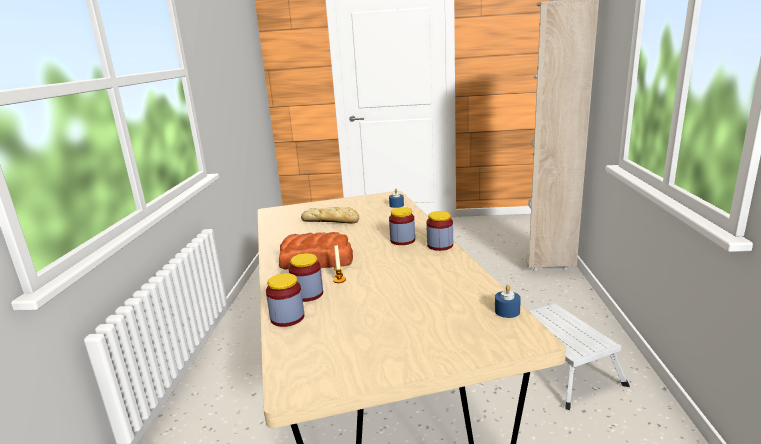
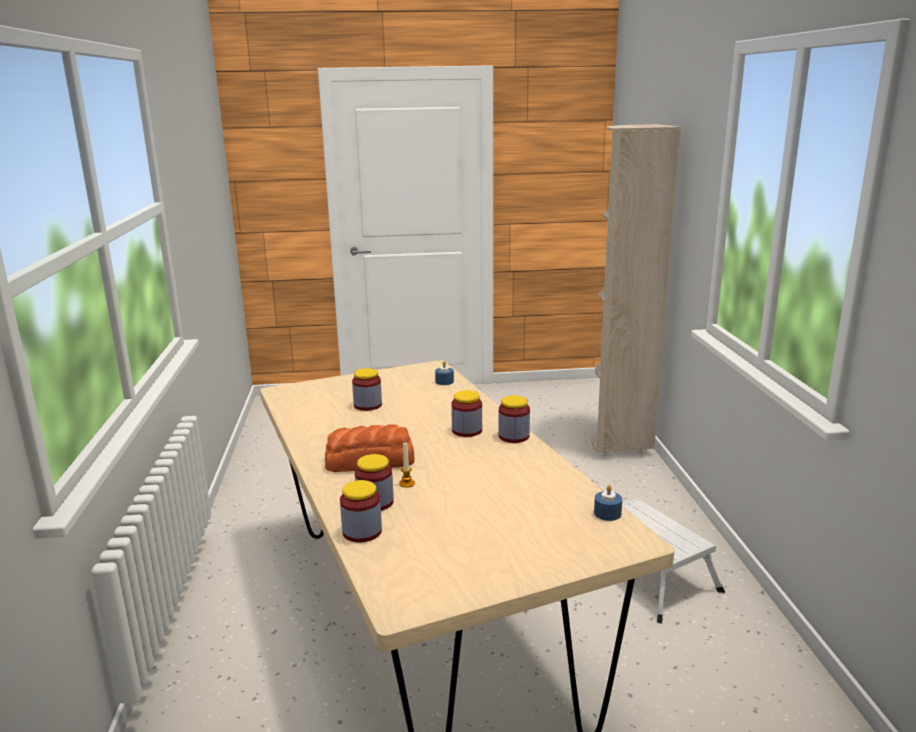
camera: 10 degrees left, 0 degrees up
bread [301,207,359,223] -> jar [352,368,382,411]

